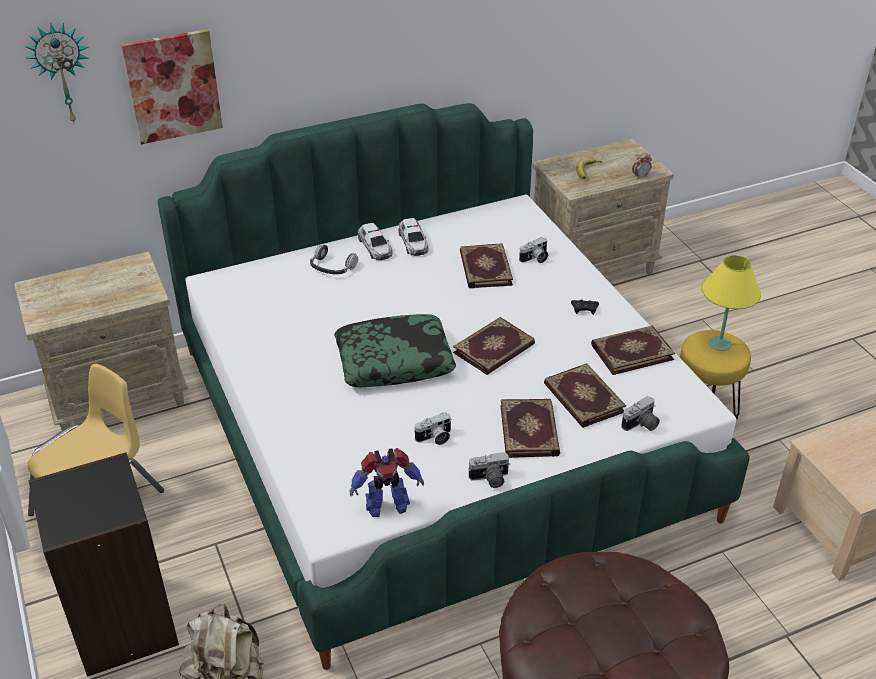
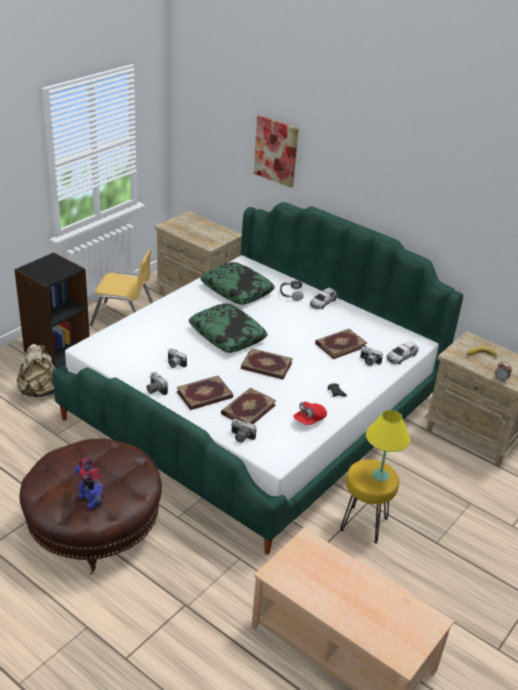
camera: 60 degrees right, 5 degrees down
wall clock [25,23,89,125] -> none
toy robot [350,448,424,517] -> toy robot moved to [73,458,103,510]
toy car [398,218,429,256] -> toy car moved to [387,341,419,364]
book [591,326,675,375] -> red cap [293,402,327,425]
none -> pillow [200,262,275,305]

